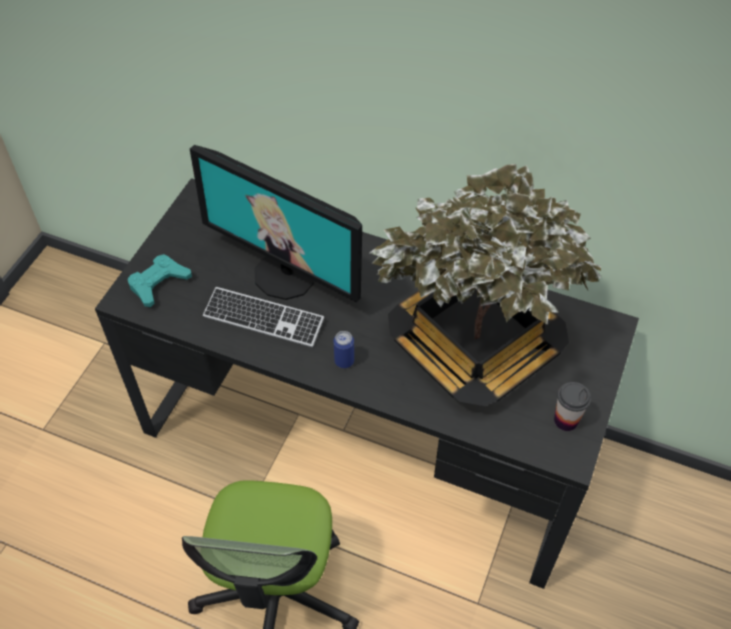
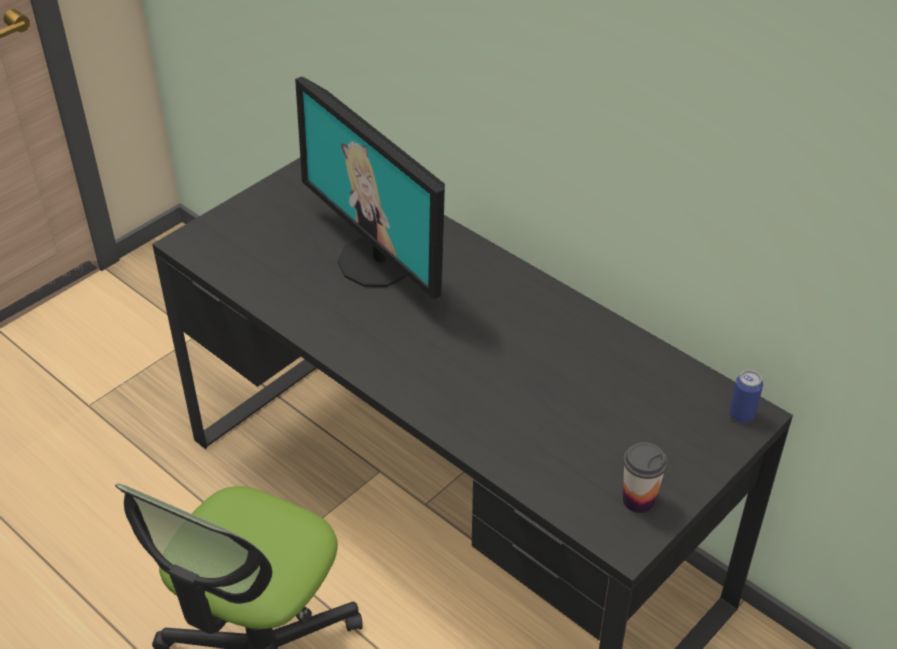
camera: 20 degrees right, 10 degrees down
turquoise game controller [128,254,192,307] -> none
keyboard [203,287,324,347] -> none
can [334,331,354,368] -> can moved to [729,370,763,423]
potted plant [370,164,601,406] -> none

